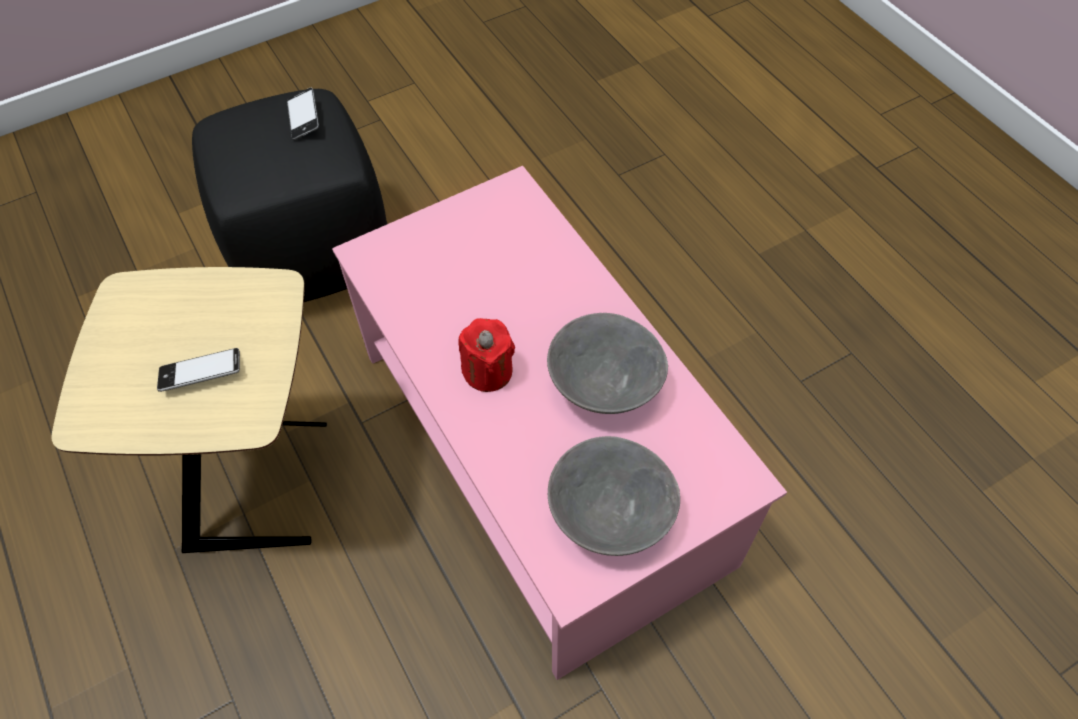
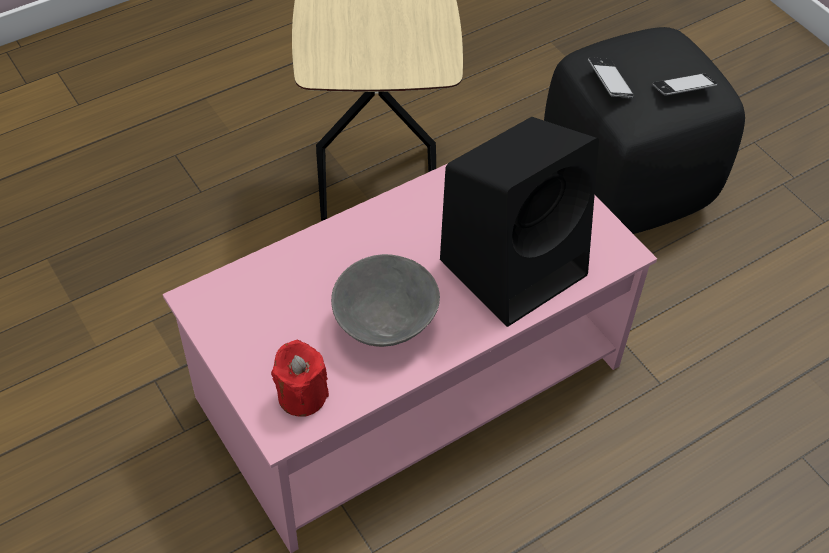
camera: 85 degrees right, 5 degrees down
phone [157,348,240,392] -> phone moved to [588,57,634,98]
red candle [458,318,515,392] -> red candle moved to [271,340,329,417]
grey bowl [548,436,680,556] -> none
none -> black speaker [440,117,599,327]

